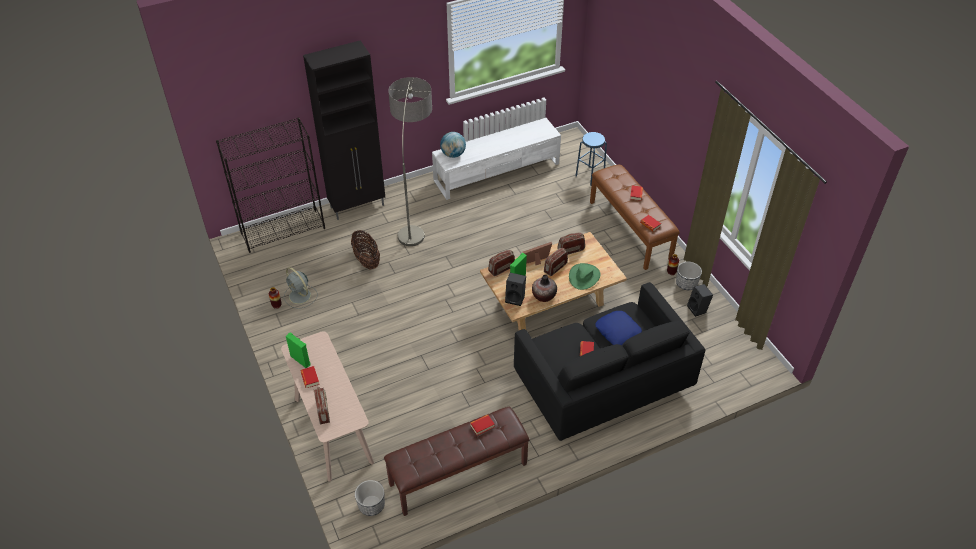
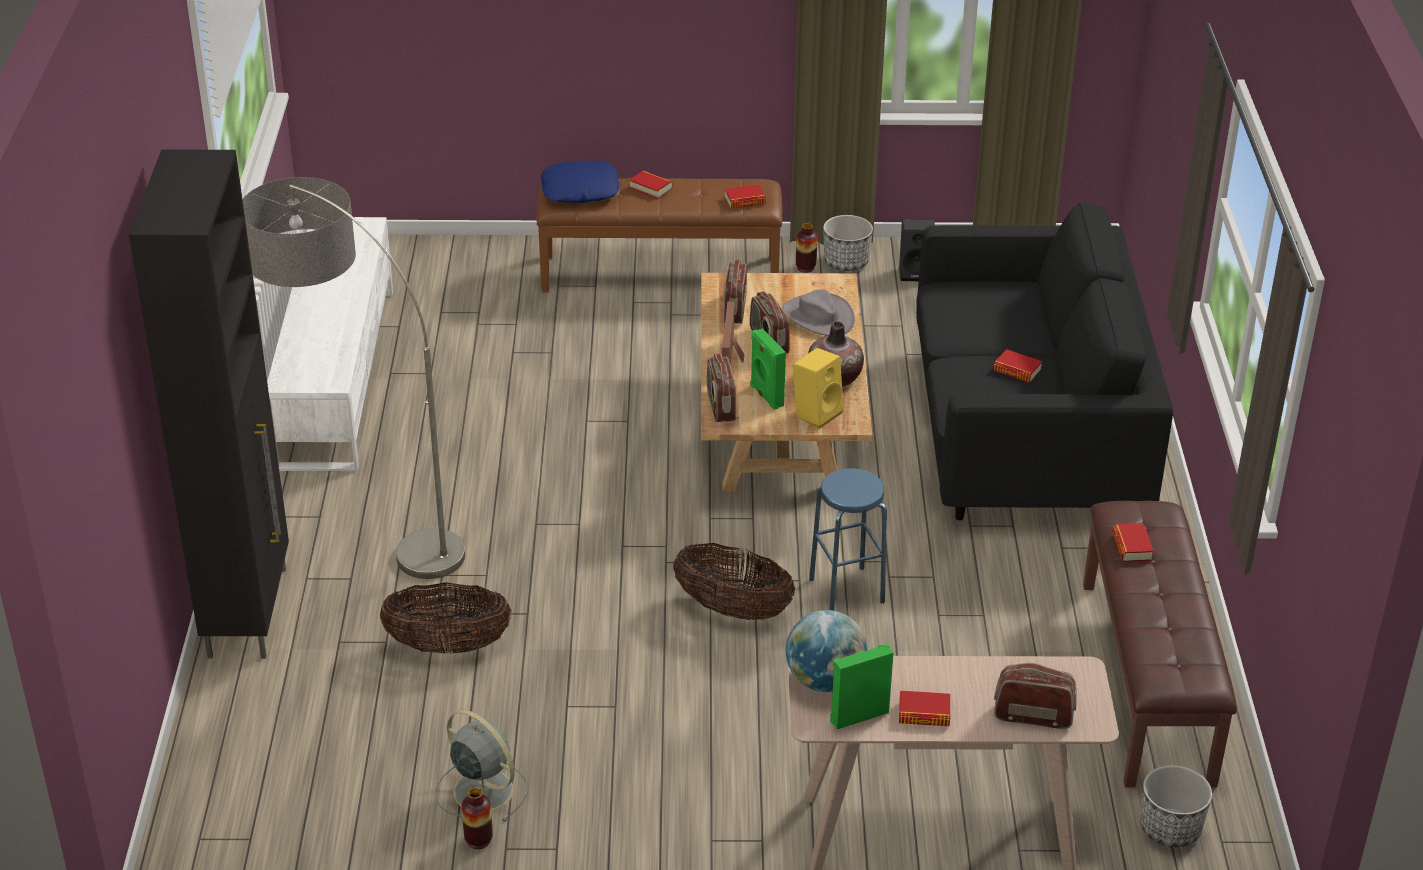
camera: 65 degrees left, 10 degrees down
black bookcase [216,118,325,253] -> none
grey fan [284,267,318,309] -> grey fan turned 120 degrees counterclockwise [435,710,528,822]
globe [440,132,466,158] -> globe moved to [786,610,868,692]
black speaker [505,273,526,306] -> yellow speaker [793,348,844,429]
green hat [569,263,601,290] -> grey hat [782,289,855,336]
blue stool [576,132,607,186] -> blue stool moved to [809,468,887,610]
blue pillow [596,311,642,345] -> blue pillow moved to [541,160,620,203]
none -> basket [673,543,795,620]

